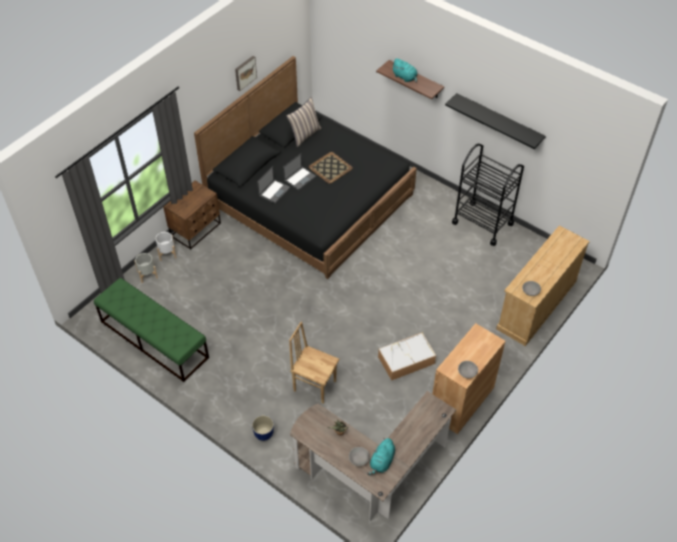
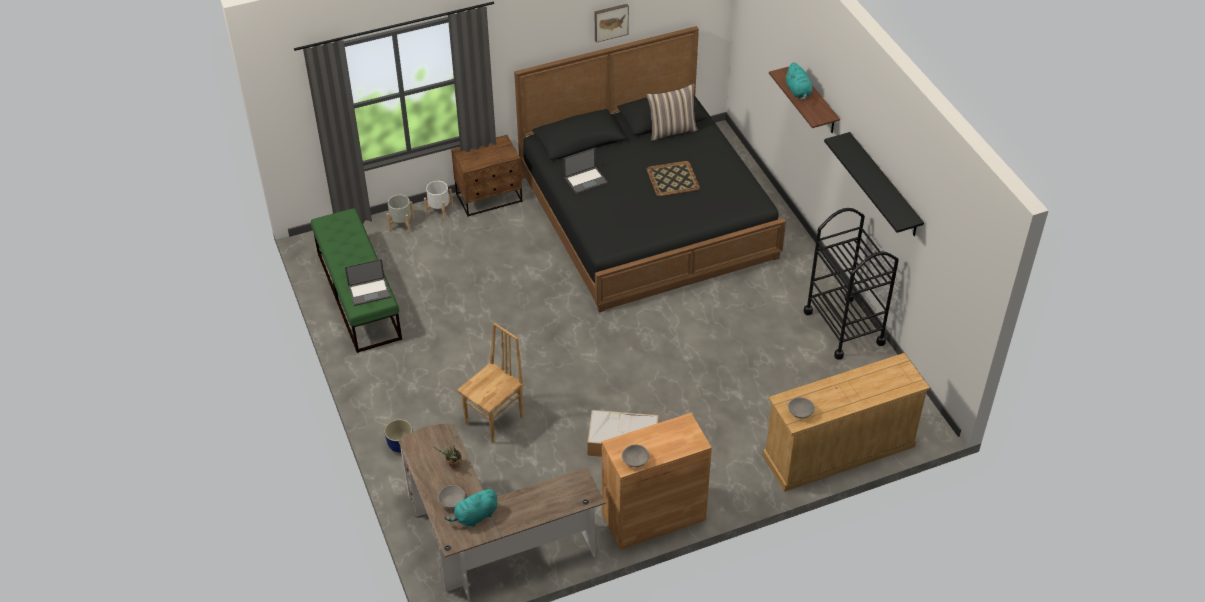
camera: 30 degrees right, 5 degrees down
laptop [283,154,316,190] -> laptop moved to [345,259,391,306]
brown chair [289,322,339,404] -> brown chair turned 75 degrees clockwise [457,323,524,443]

